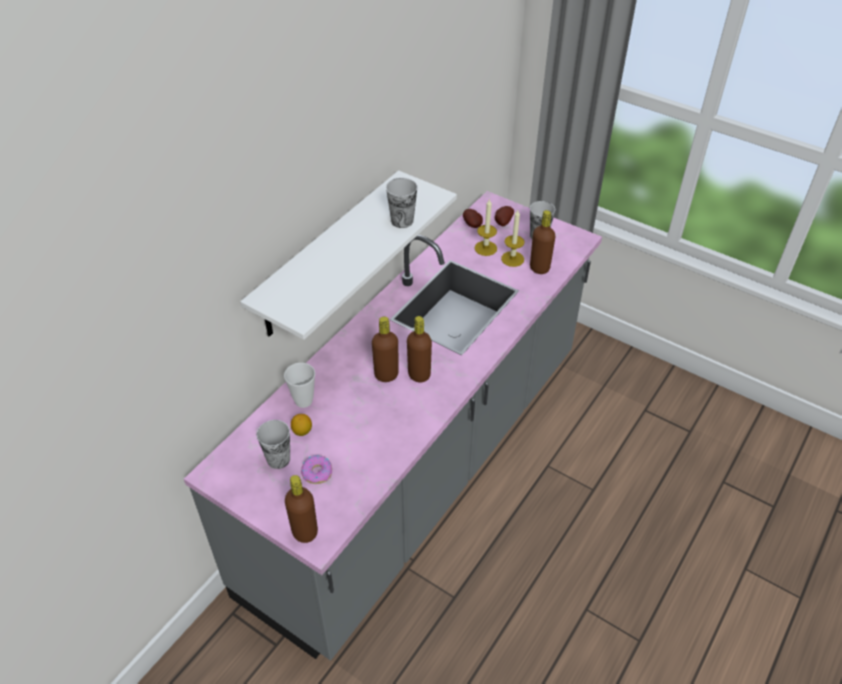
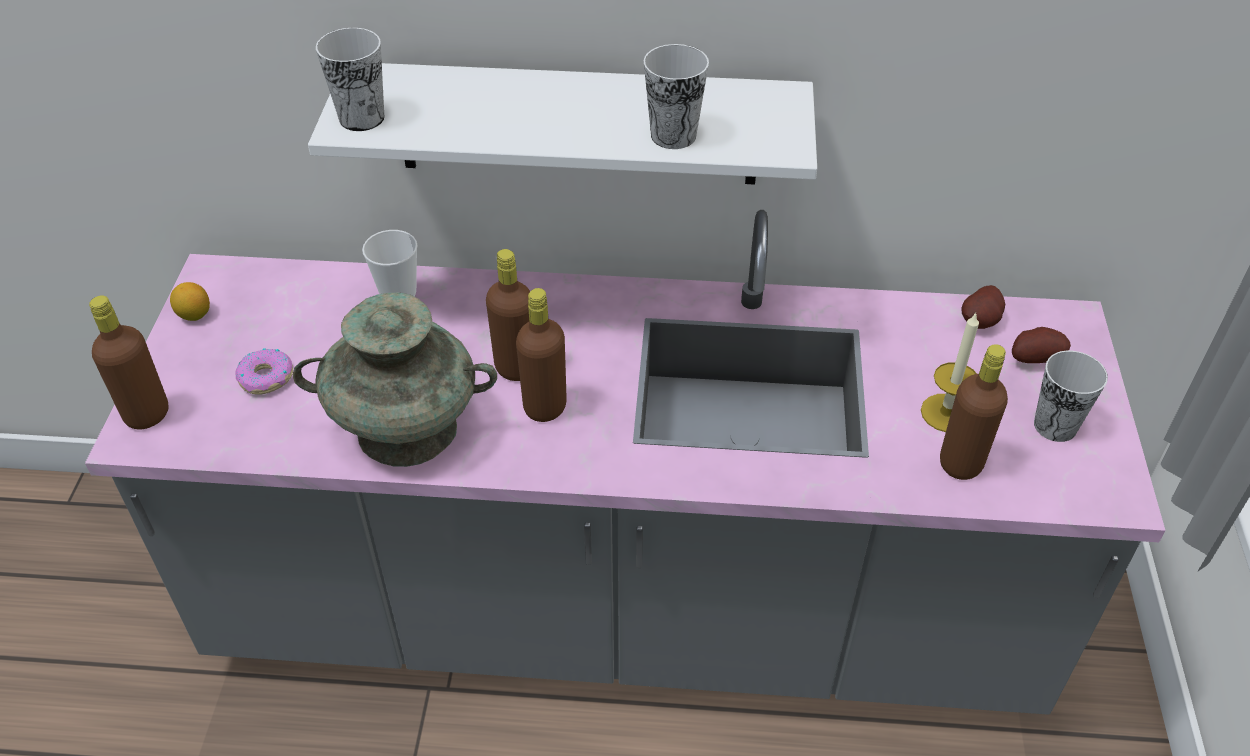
camera: 60 degrees right, 0 degrees up
cup [257,420,290,469] -> cup moved to [316,28,384,131]
lemon [291,414,312,436] -> lemon moved to [170,282,210,321]
candle [475,198,497,256] -> none
none -> turquoise vase [293,292,497,467]

